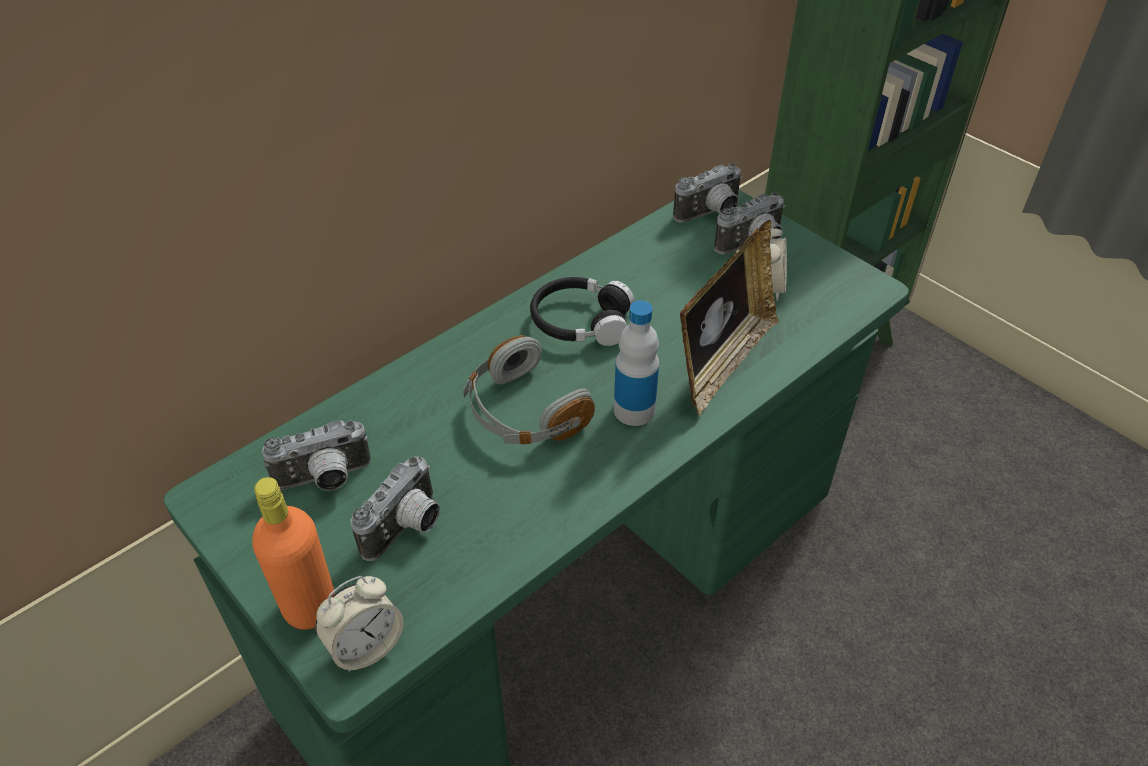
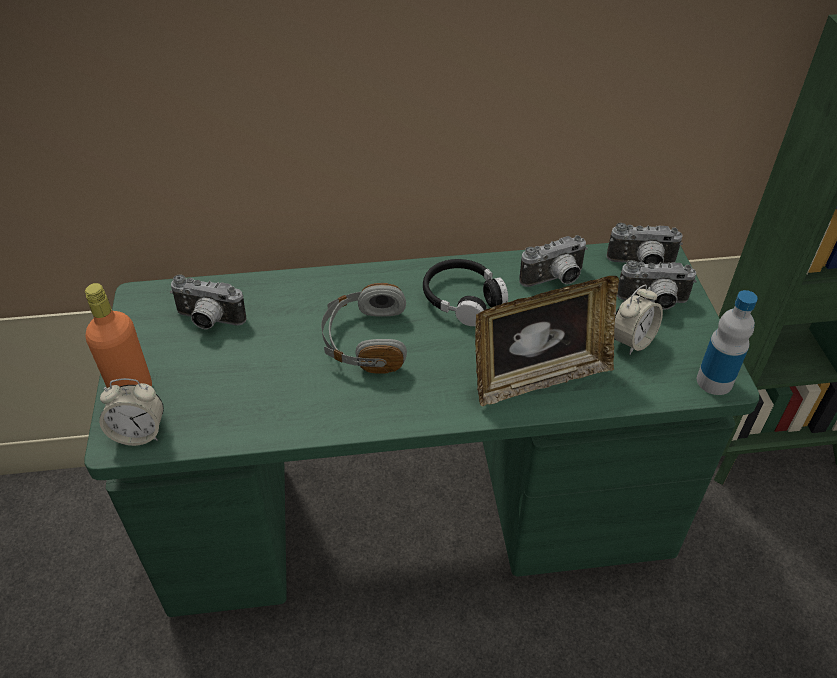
camera: 35 degrees right, 0 degrees up
camera [350,457,440,561] -> camera moved to [519,235,588,287]
bottle [614,300,659,426] -> bottle moved to [697,290,758,395]

